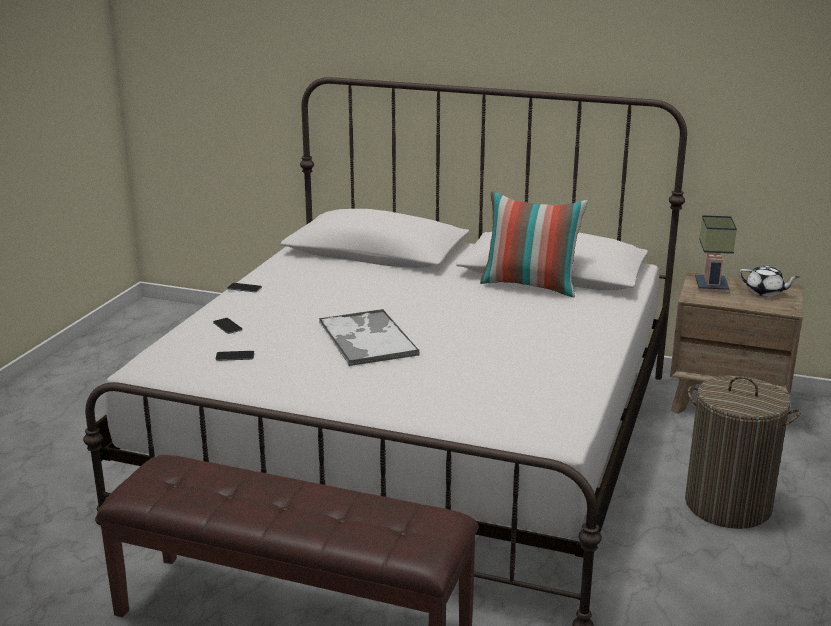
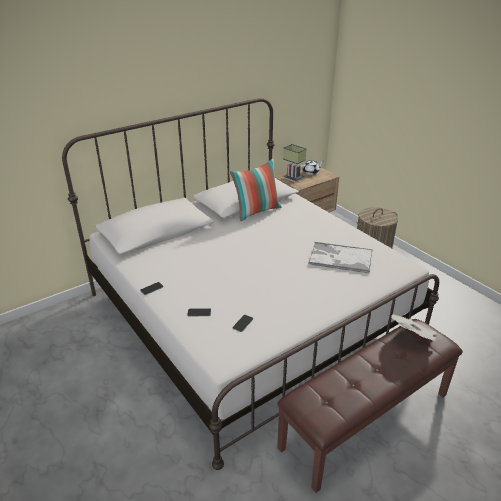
camera: 55 degrees left, 10 degrees up
tray [319,309,420,366] -> tray moved to [308,242,372,274]
none -> newspaper [391,314,437,341]

